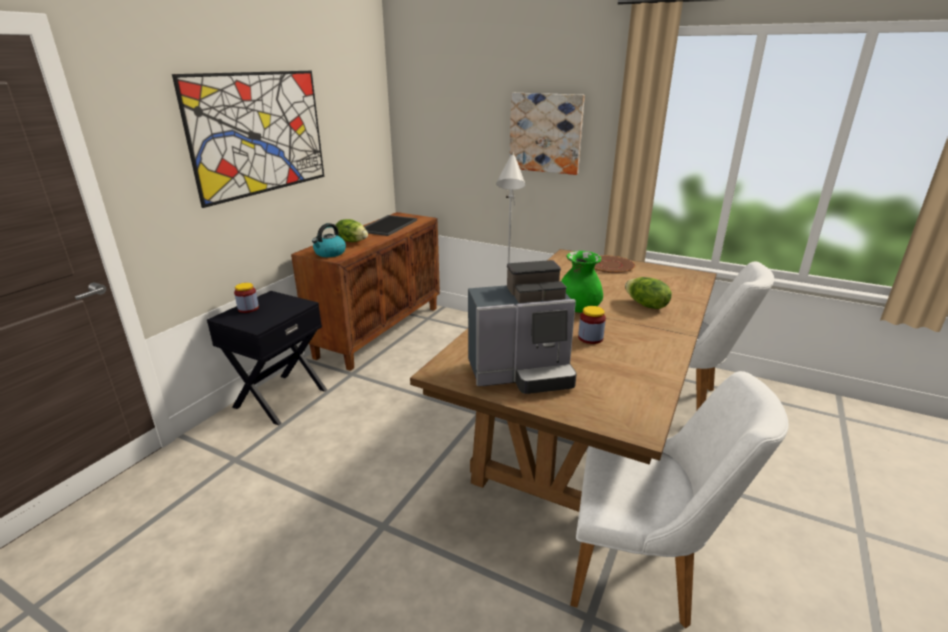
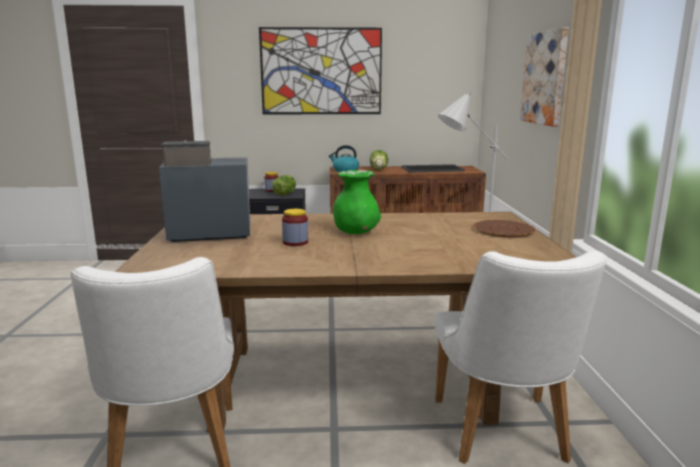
camera: 60 degrees right, 10 degrees down
coffee machine [468,260,576,394] -> coffee machine turned 120 degrees clockwise [159,141,251,242]
lettuce [625,277,672,309] -> lettuce moved to [272,175,296,195]

